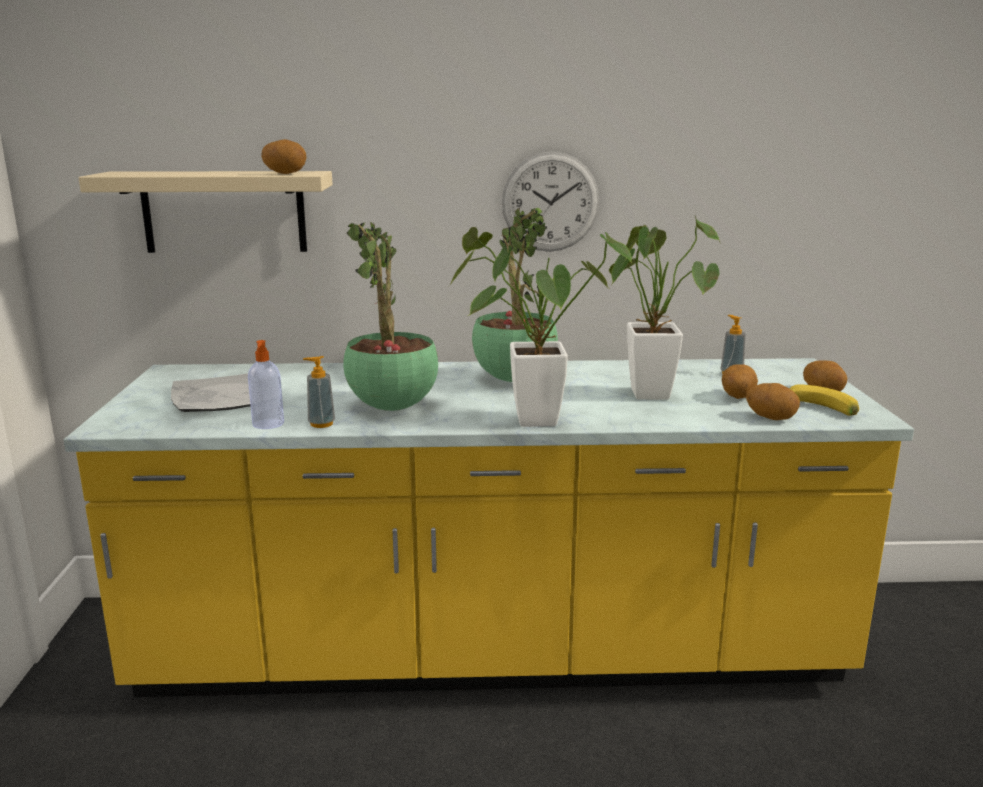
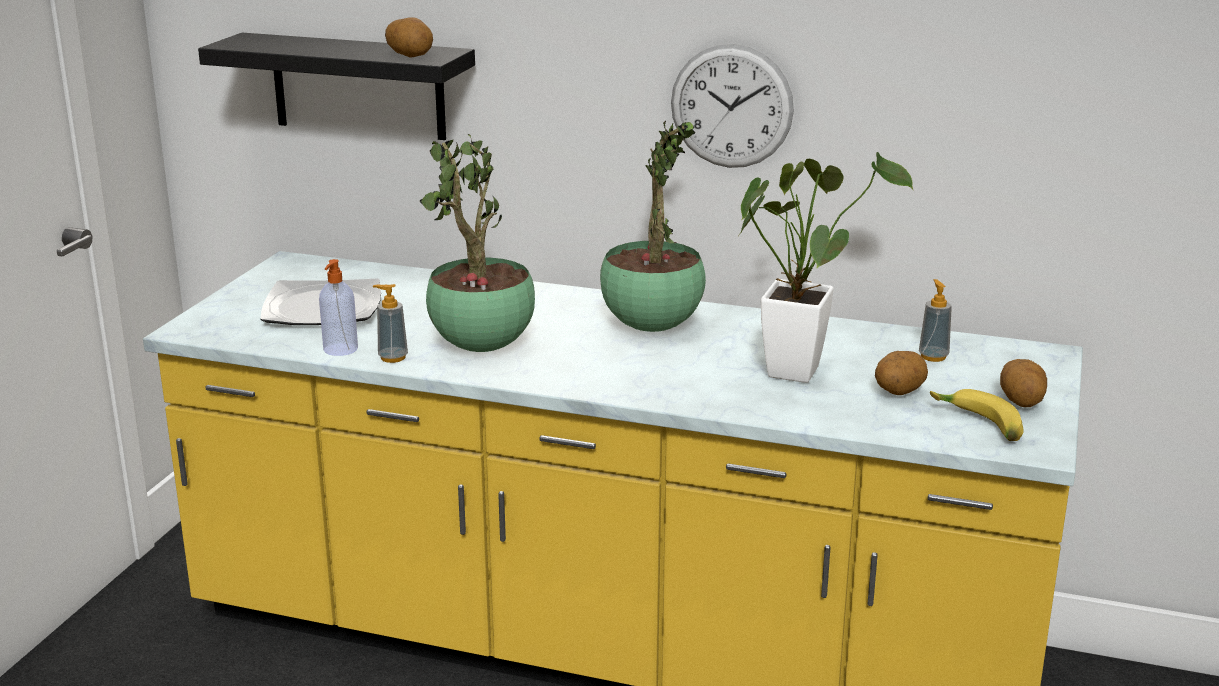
camera: 20 degrees right, 5 degrees up
beige shelf [79,171,333,253] -> black shelf [198,33,475,140]
potted plant [449,227,632,427] -> none
potato [746,383,800,420] -> none

